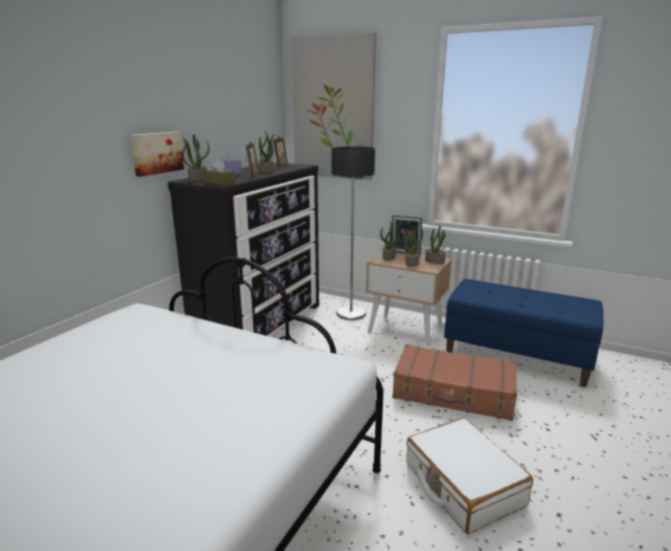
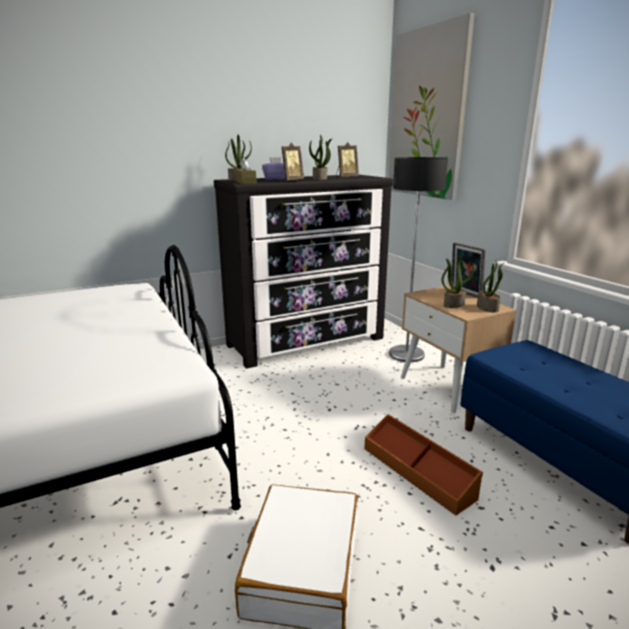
camera: 35 degrees right, 0 degrees up
picture [130,131,184,177] -> none
potted plant [380,222,401,260] -> none
brown suitcase [392,344,517,421] -> brown storage box [364,414,483,516]

